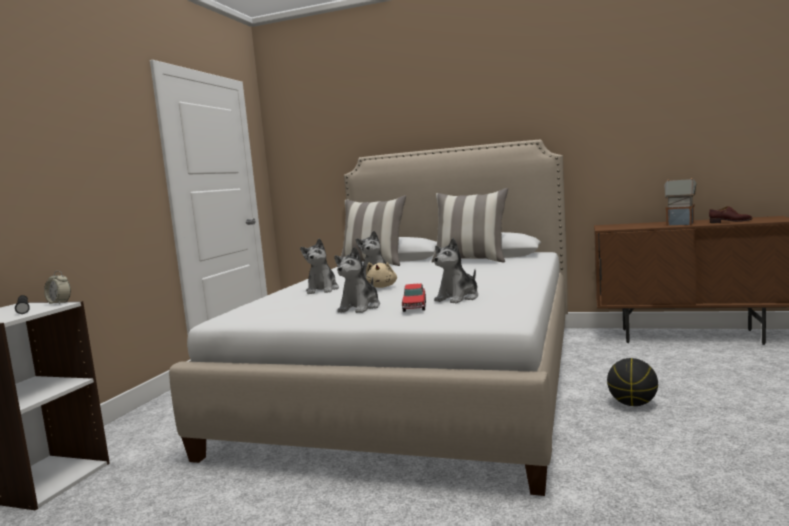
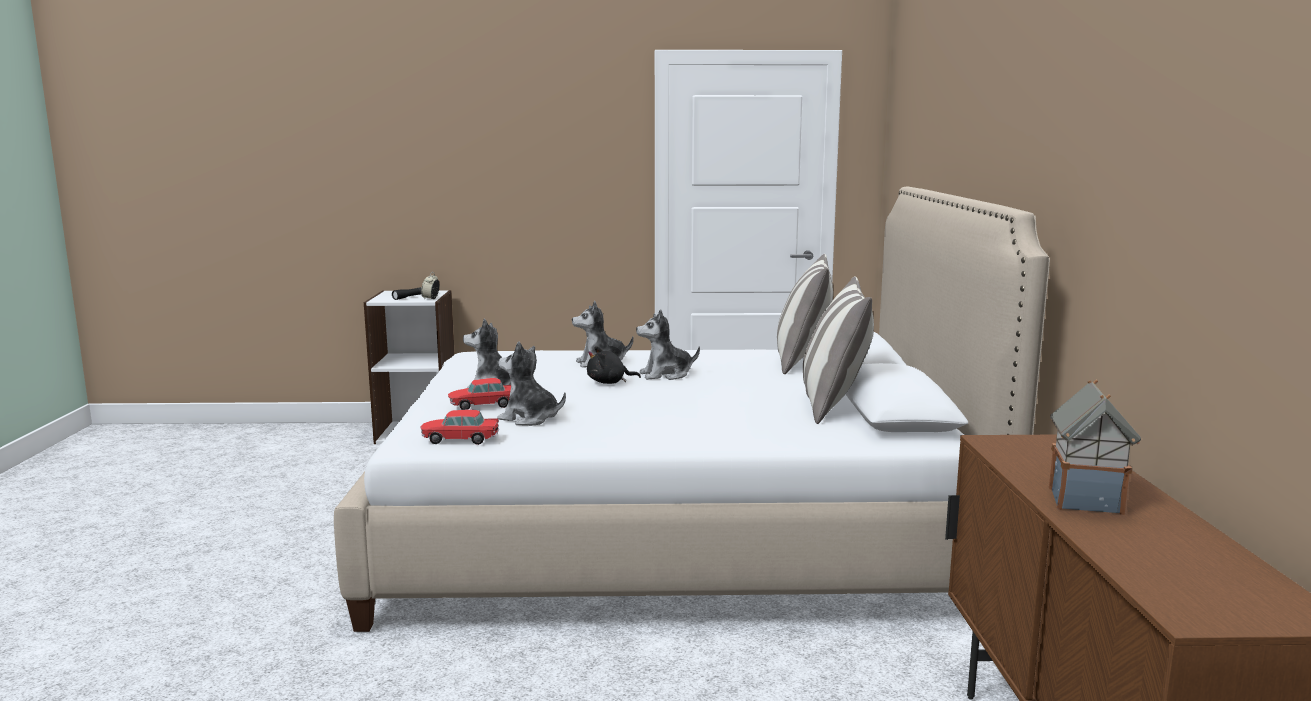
camera: 70 degrees right, 5 degrees up
beige plush toy [366,262,397,288] -> black plush toy [587,346,641,384]
basketball [607,358,658,406] -> none
brown shoe [709,206,752,223] -> none
none -> toy car [421,410,499,445]

